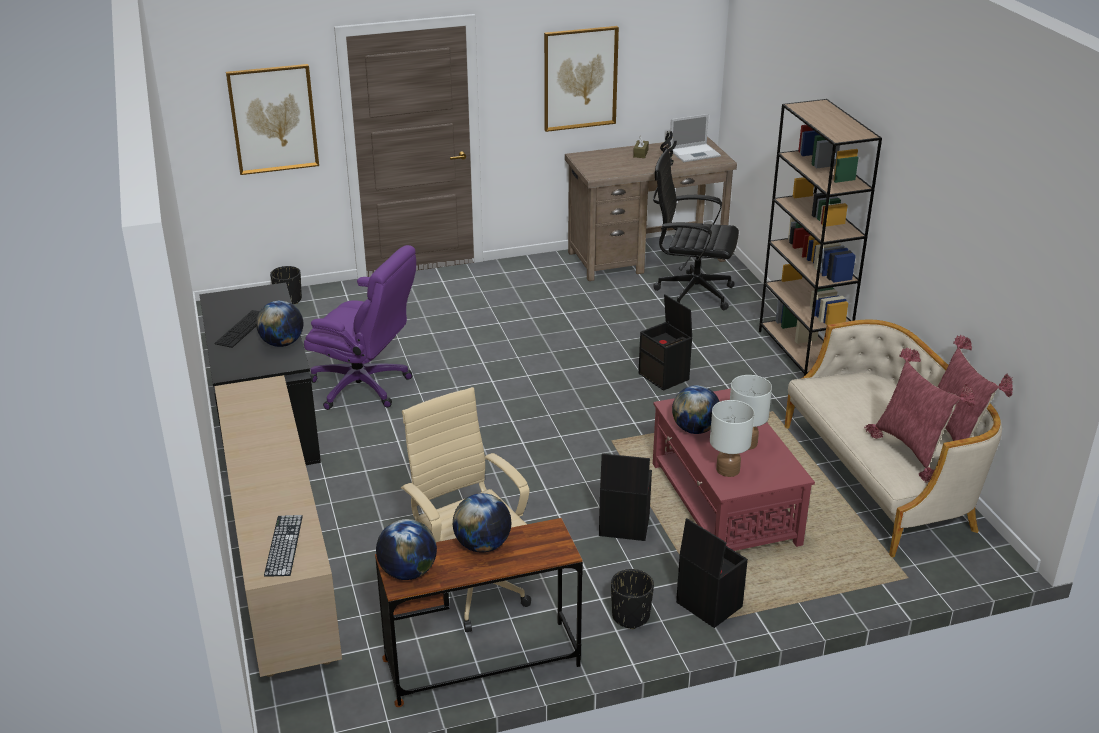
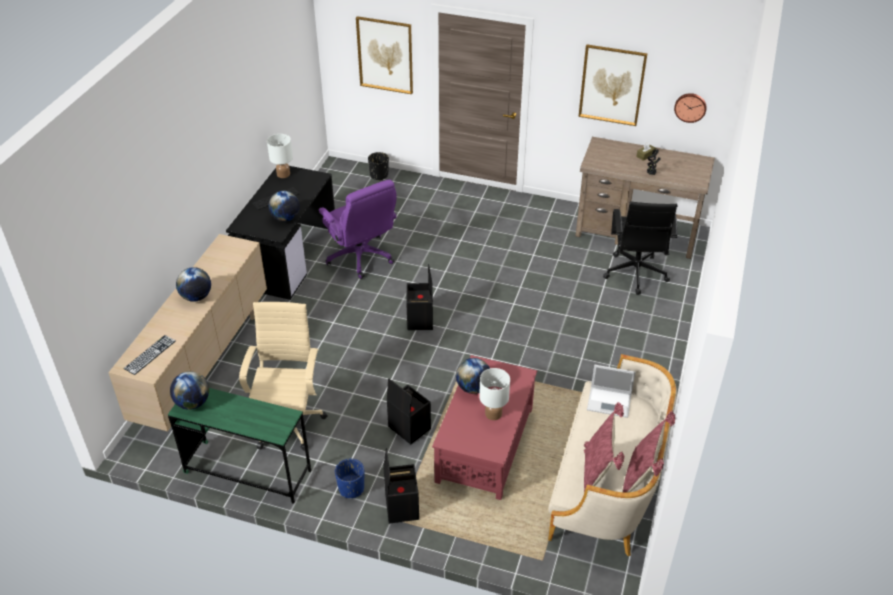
camera: 35 degrees right, 10 degrees up
brown desk [375,518,583,707] -> green desk [168,388,311,504]
globe [453,493,511,552] -> globe moved to [176,267,211,302]
black planter [611,569,654,629] -> blue planter [335,459,364,498]
black storage box [638,294,692,391] -> black storage box moved to [406,264,433,330]
black office chair [653,149,739,310] -> black office chair turned 135 degrees counterclockwise [603,201,677,295]
laptop [670,114,721,162] -> laptop moved to [587,365,636,418]
white table lamp [710,400,754,477] -> white table lamp moved to [267,134,293,178]
beige bookcase [759,99,882,376] -> none
none -> wall clock [674,93,707,123]

